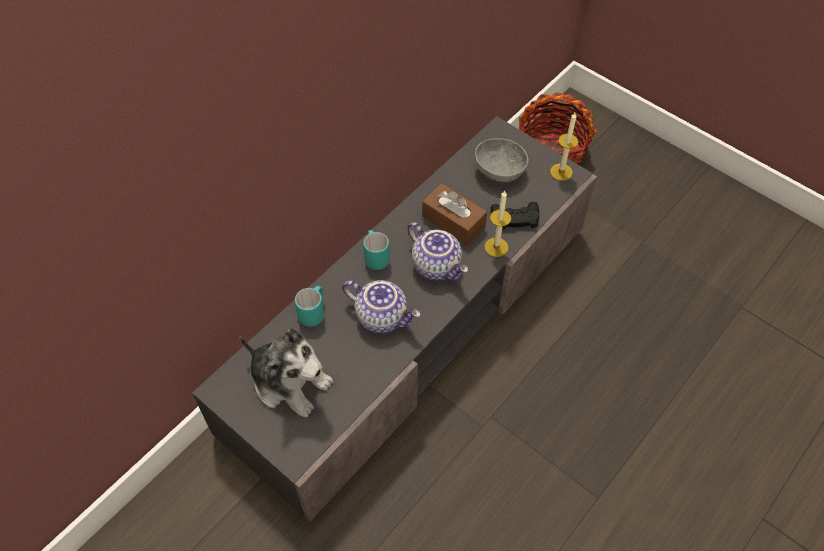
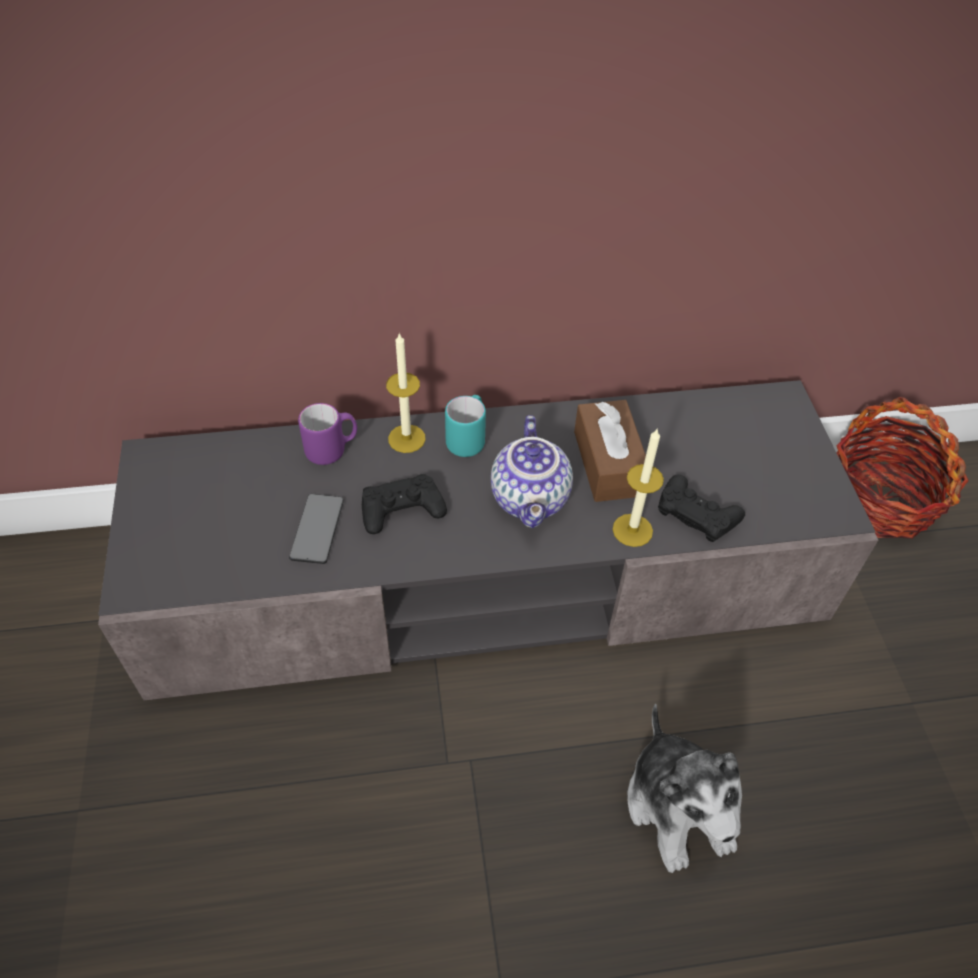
camera: 40 degrees right, 5 degrees down
plush toy [239,329,333,418] -> plush toy moved to [627,704,742,873]
turquoise mug [295,286,324,327] -> purple mug [298,403,357,465]
teapot [342,280,420,333] -> black game controller [362,474,447,534]
grey bowl [475,138,529,182] -> none
candle [550,113,579,181] -> candle moved to [386,332,426,453]
none -> phone [289,494,344,564]

